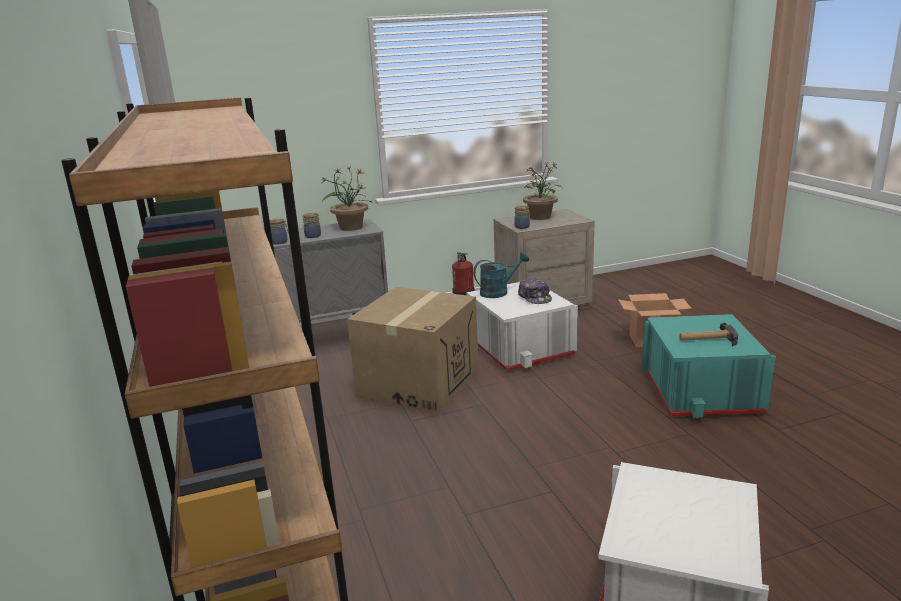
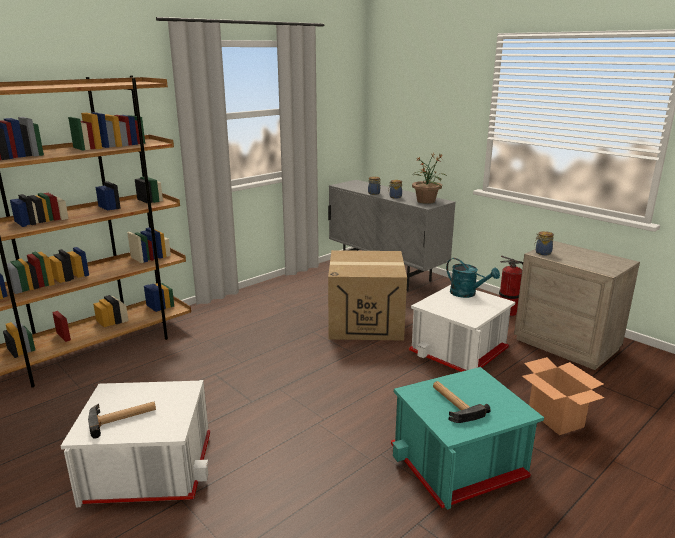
camera: 65 degrees right, 0 degrees up
cap [518,278,552,304] -> none
potted plant [523,161,563,220] -> none
none -> hammer [88,401,156,439]

